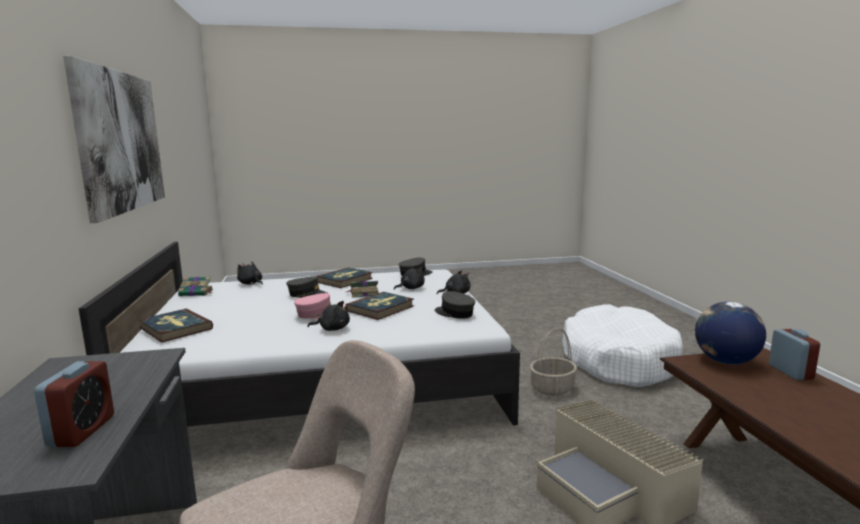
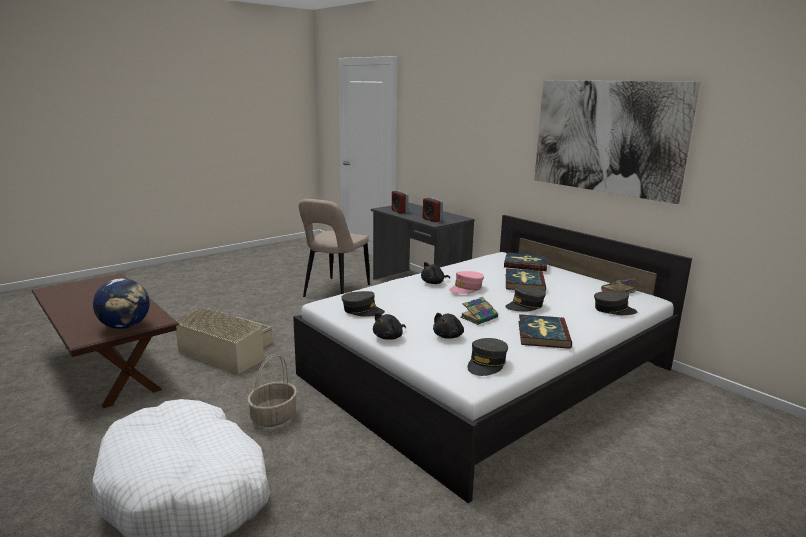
camera: 150 degrees right, 5 degrees up
black plush toy [237,262,263,285] -> grey cap [594,291,638,315]
book [346,292,414,320] -> book moved to [506,268,546,292]
alarm clock [769,329,820,380] -> alarm clock moved to [423,197,443,222]

